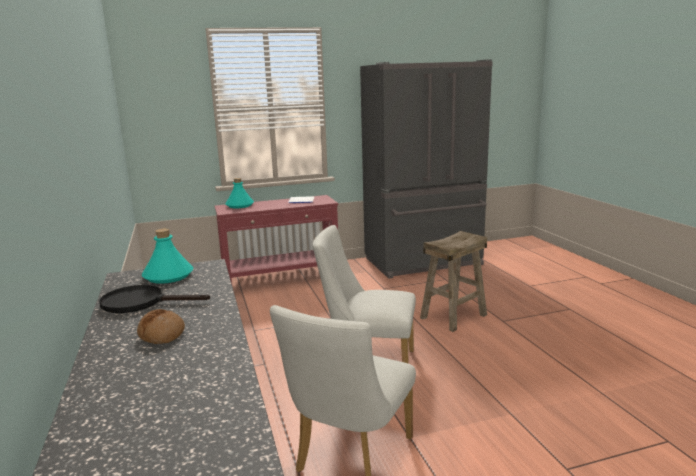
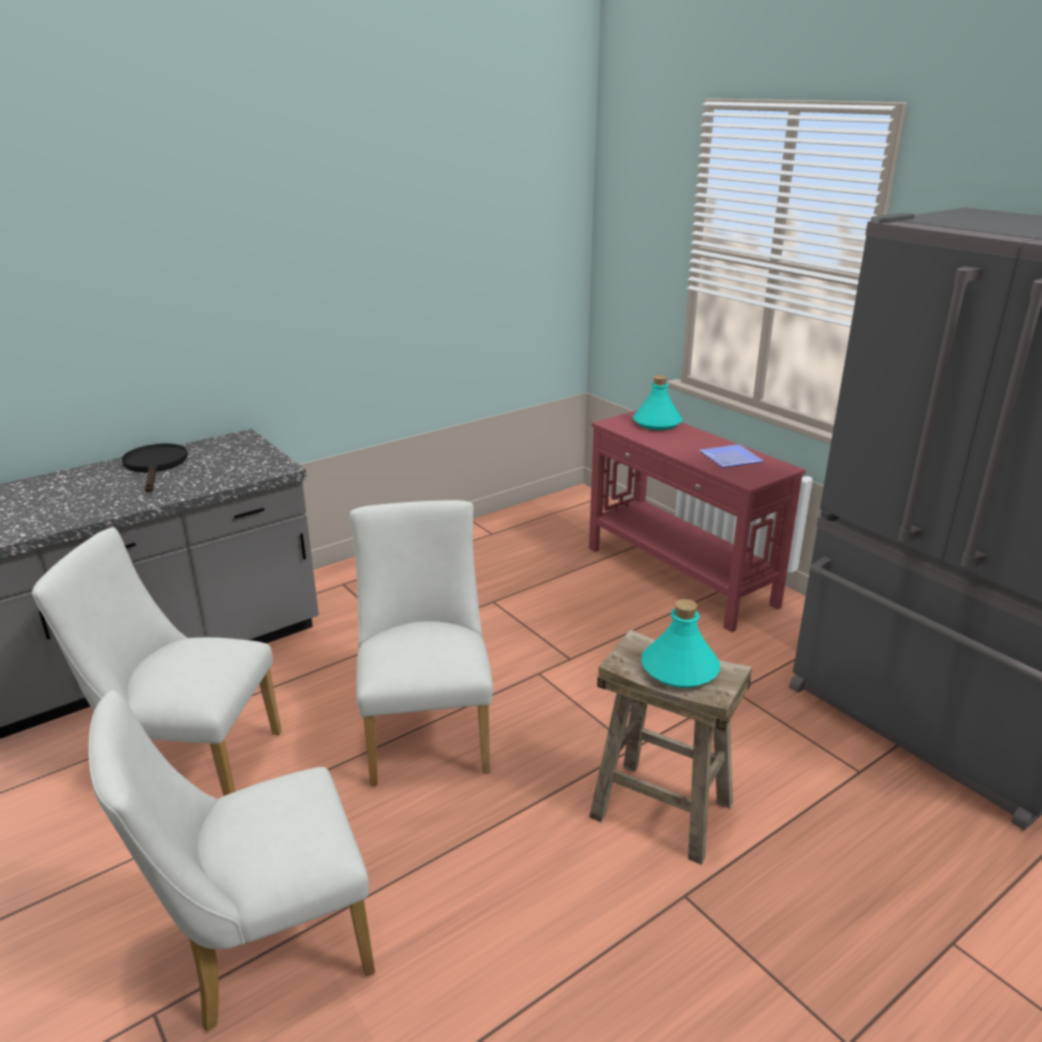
camera: 70 degrees right, 10 degrees up
bread [137,309,185,344] -> none
turquoise bottle [142,228,194,284] -> turquoise bottle moved to [641,599,720,688]
none -> white chair [88,690,375,1032]

